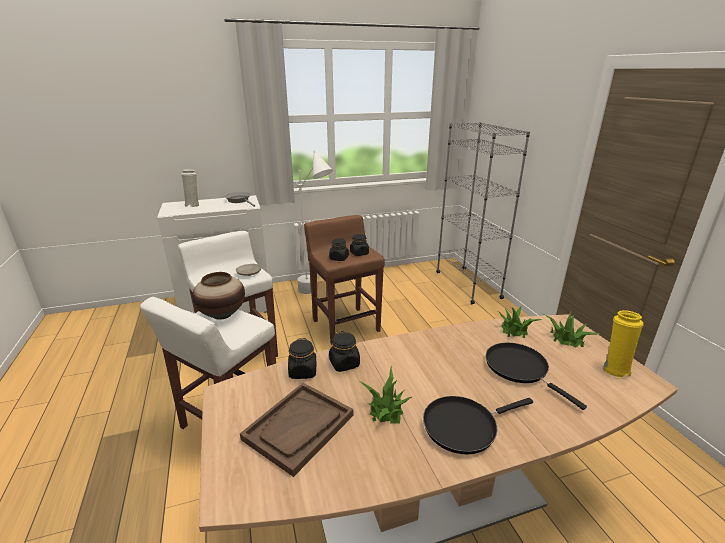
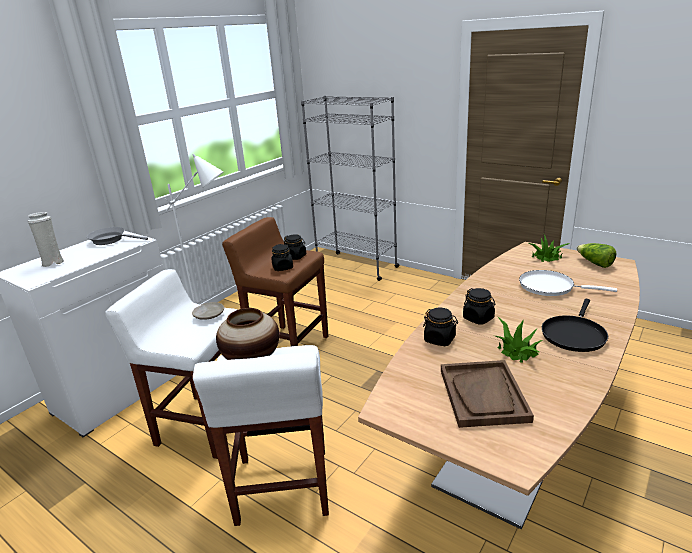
camera: 35 degrees left, 0 degrees up
black jar [288,338,316,379] -> black jar moved to [463,288,496,325]
black frying pan [486,343,587,410] -> white frying pan [519,270,617,296]
potted plant [499,306,541,338] -> none
yellow vase [602,310,643,378] -> lettuce [577,243,617,268]

